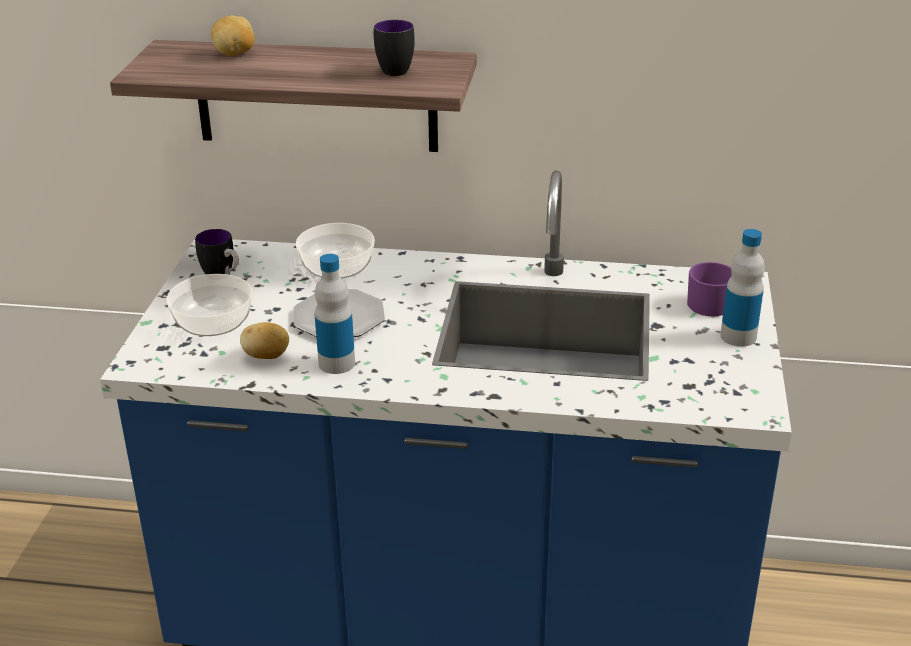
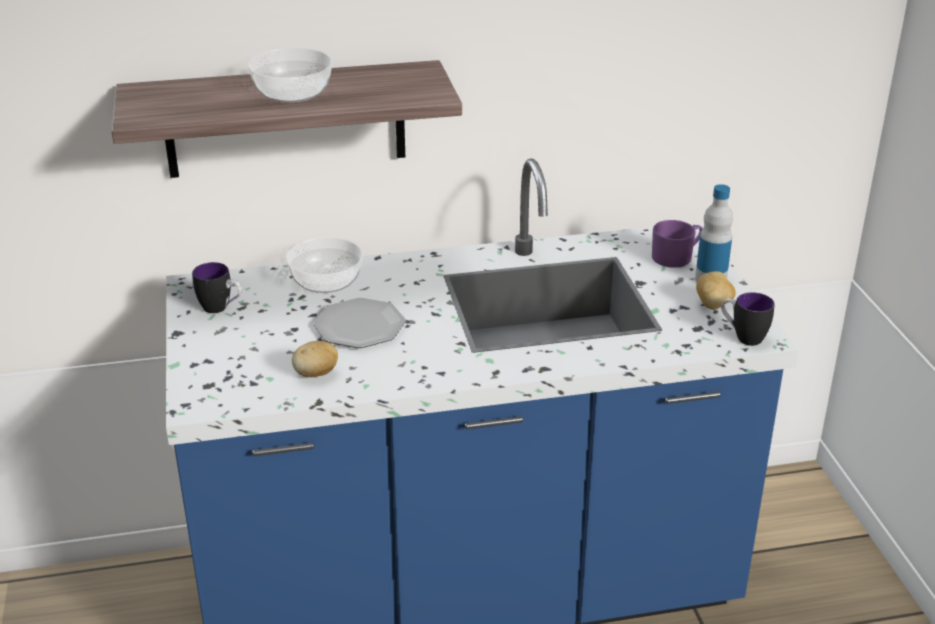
camera: 20 degrees left, 0 degrees up
bowl [166,274,252,336] -> bowl moved to [248,48,332,103]
potato [211,15,255,56] -> potato moved to [696,271,736,309]
bottle [314,254,355,374] -> none
mug [373,20,415,76] -> mug moved to [721,292,774,346]

